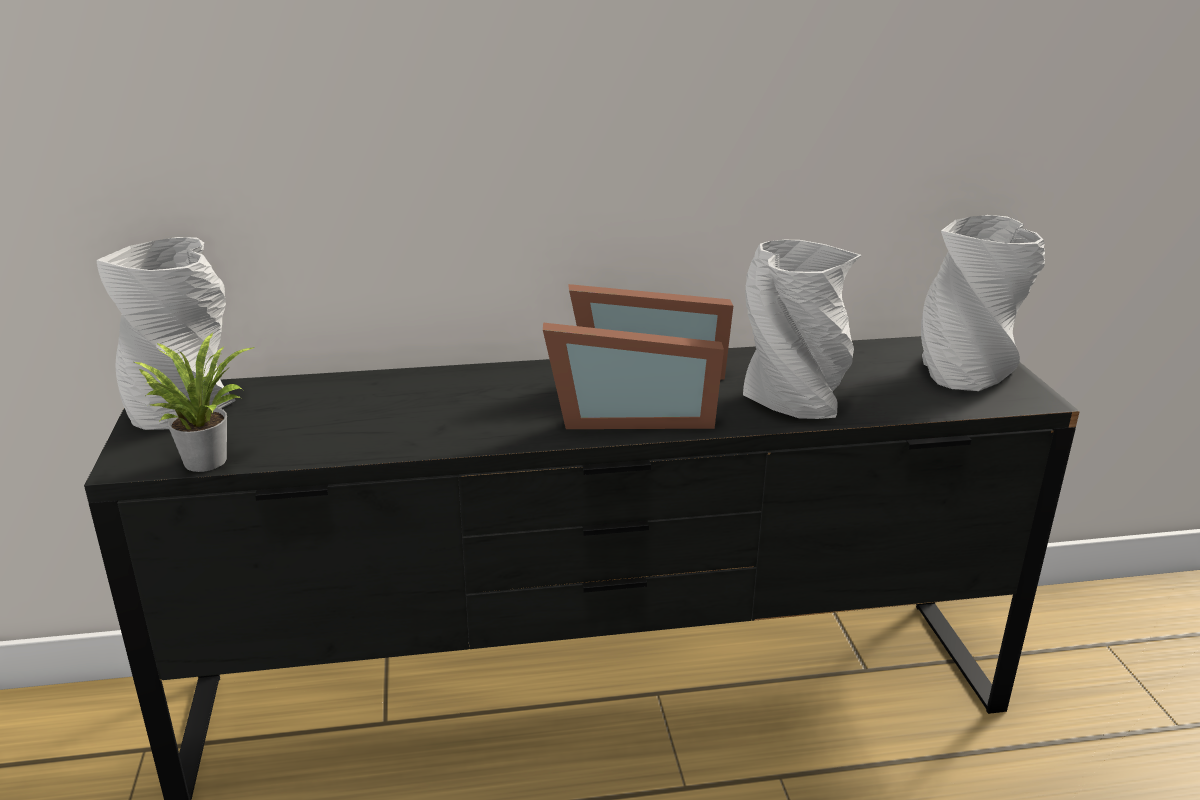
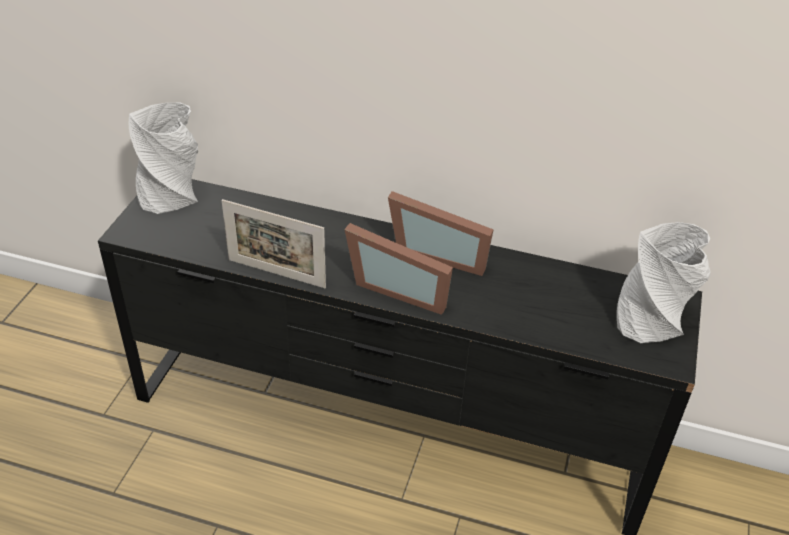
camera: 25 degrees right, 15 degrees up
potted plant [132,332,255,472] -> none
grey vase [743,240,861,419] -> none
none -> picture frame [221,199,326,288]

